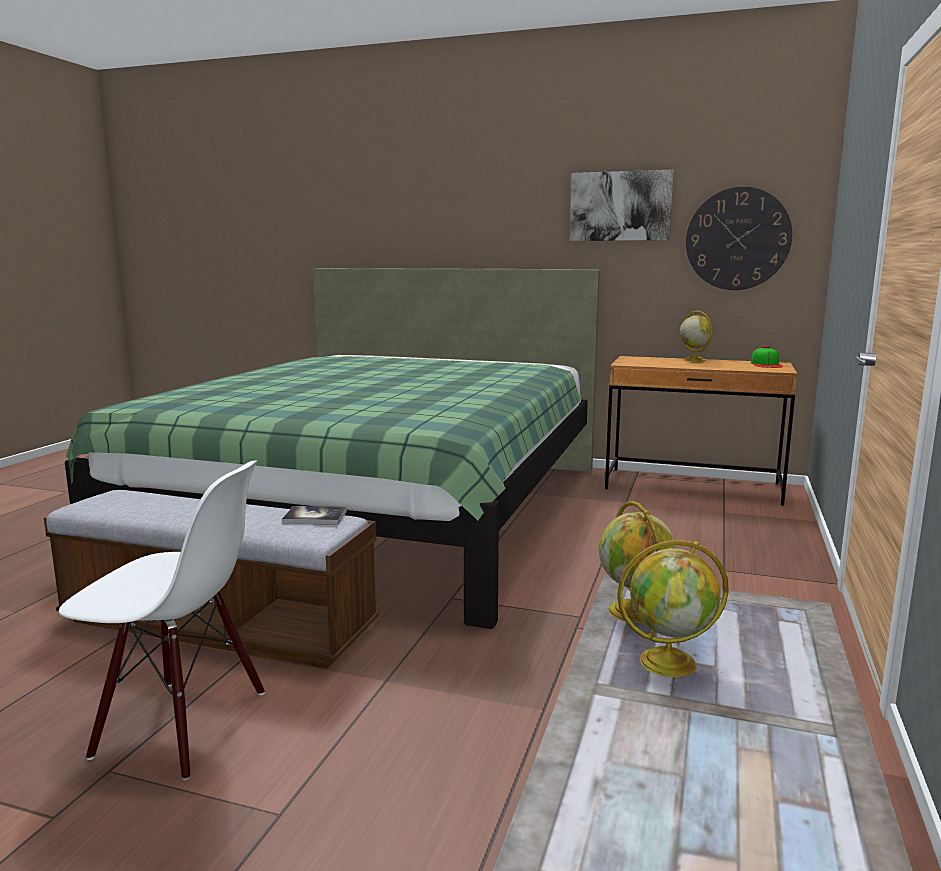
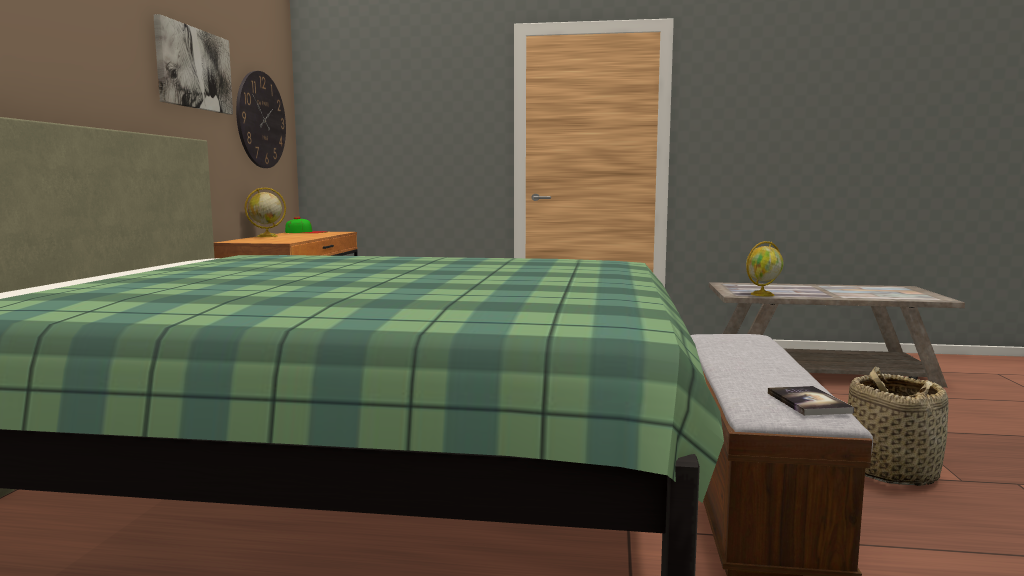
camera: 100 degrees left, 5 degrees down
white chair [59,461,265,780] -> basket [848,366,949,486]
book [282,506,347,525] -> book moved to [768,386,854,416]
globe [617,540,729,677] -> none

